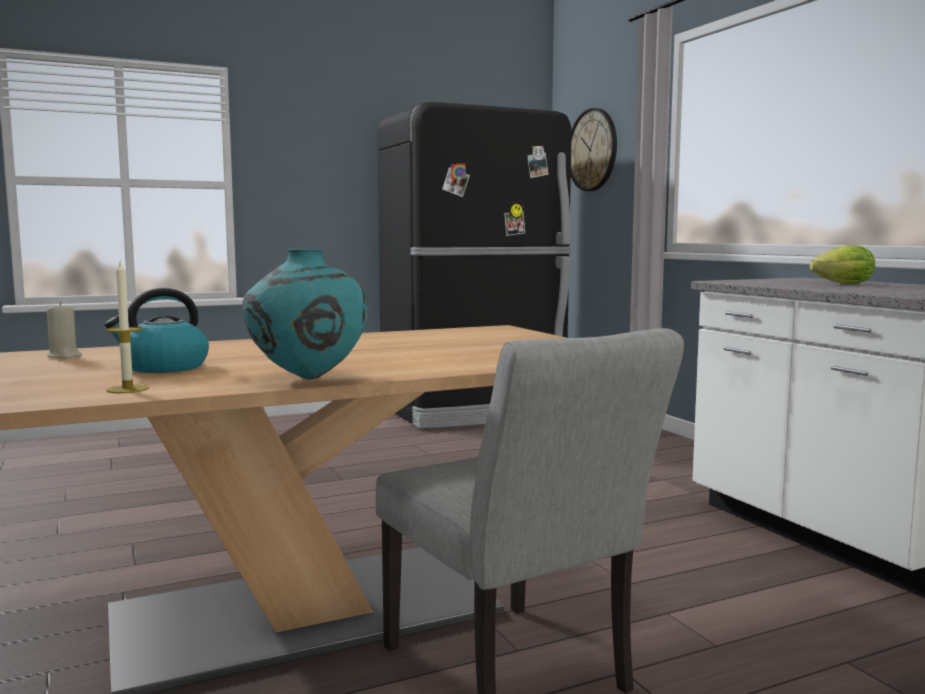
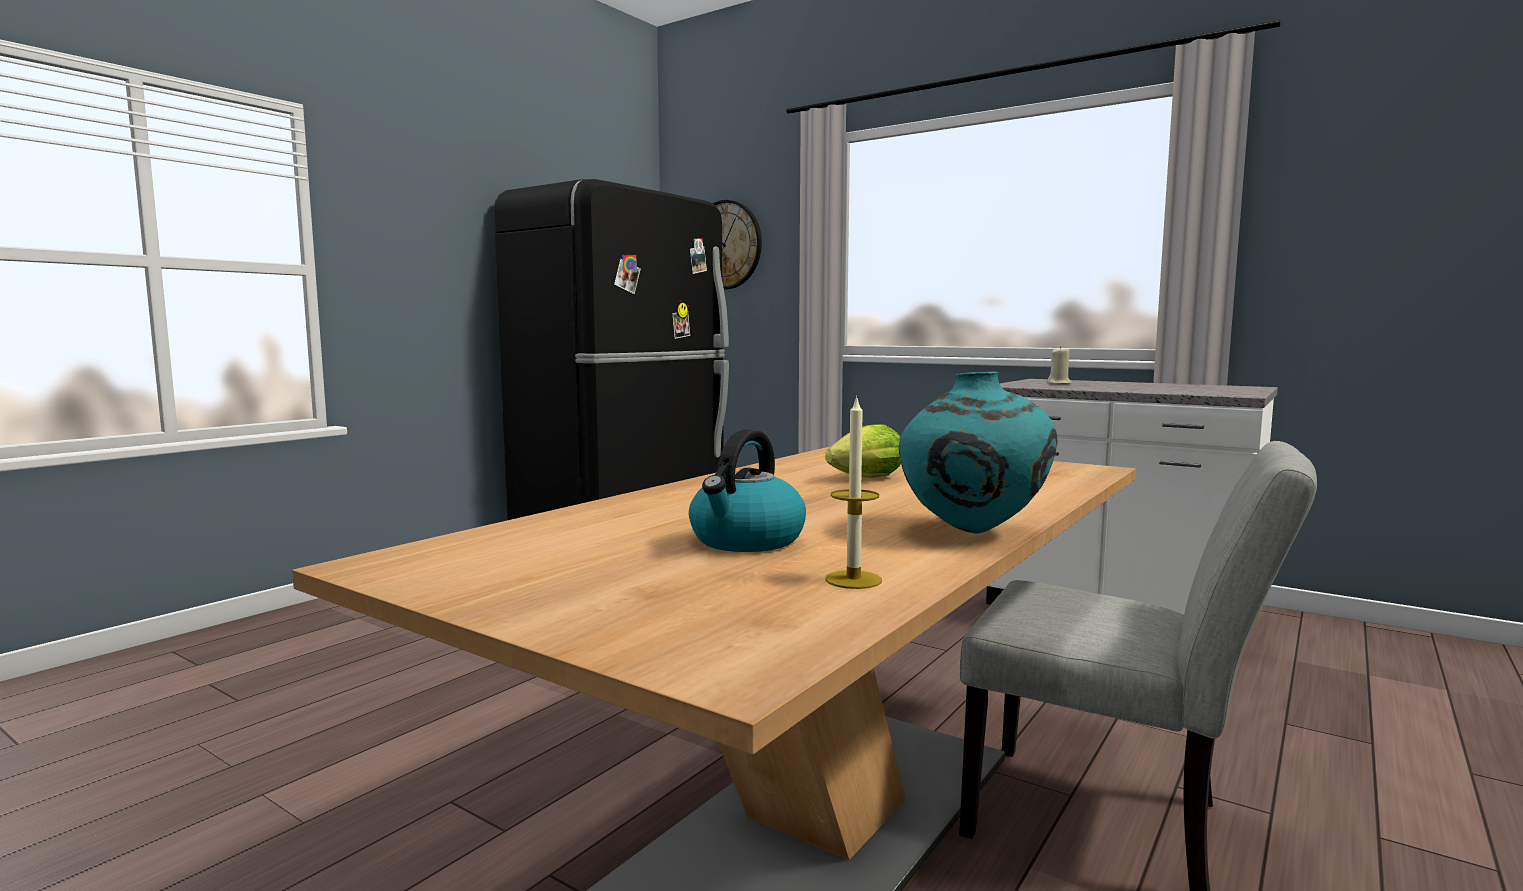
camera: 30 degrees left, 0 degrees up
beige candle [47,302,82,358] -> beige candle moved to [1047,346,1071,384]
lettuce [809,245,875,284] -> lettuce moved to [825,424,901,478]

